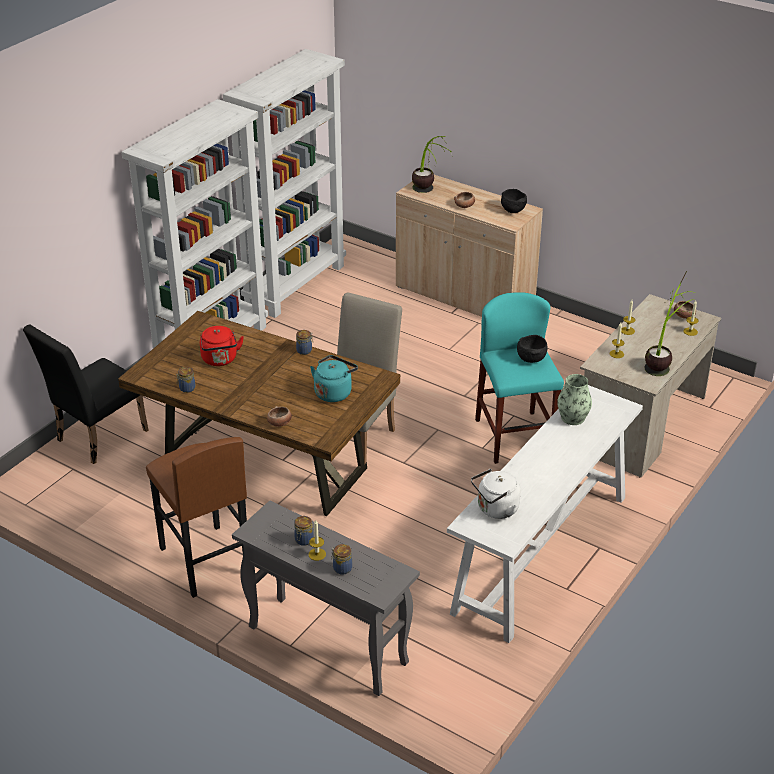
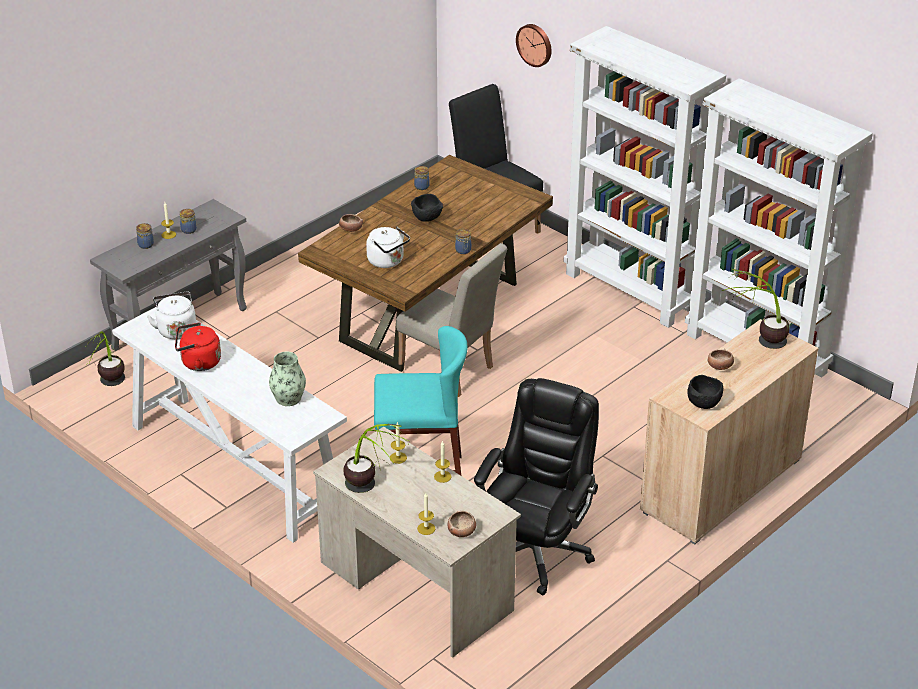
camera: 100 degrees right, 0 degrees up
brown stool [146,437,247,598] -> none
red kettle [200,326,244,366] -> red kettle moved to [175,322,221,371]
turquoise kettle [310,355,358,402] -> white kettle [366,227,410,268]
black bowl [517,335,548,363] -> black bowl moved to [411,194,443,222]
none -> potted plant [85,331,125,386]
none -> black office chair [474,378,599,596]
none -> wall clock [516,24,552,67]

